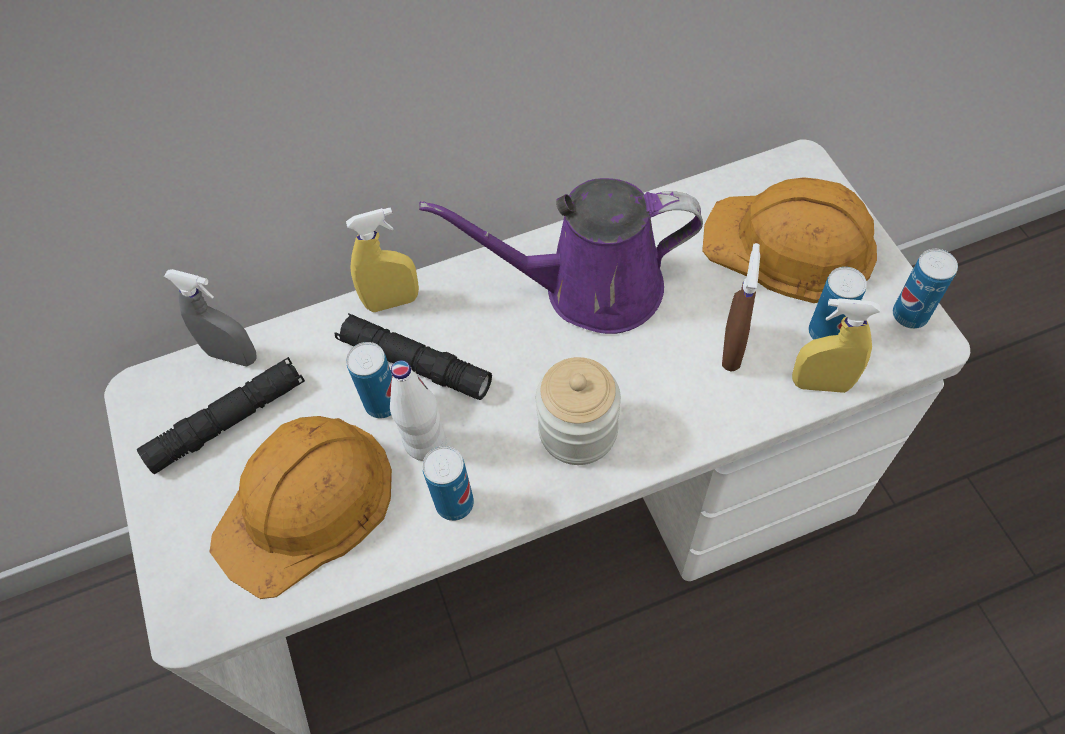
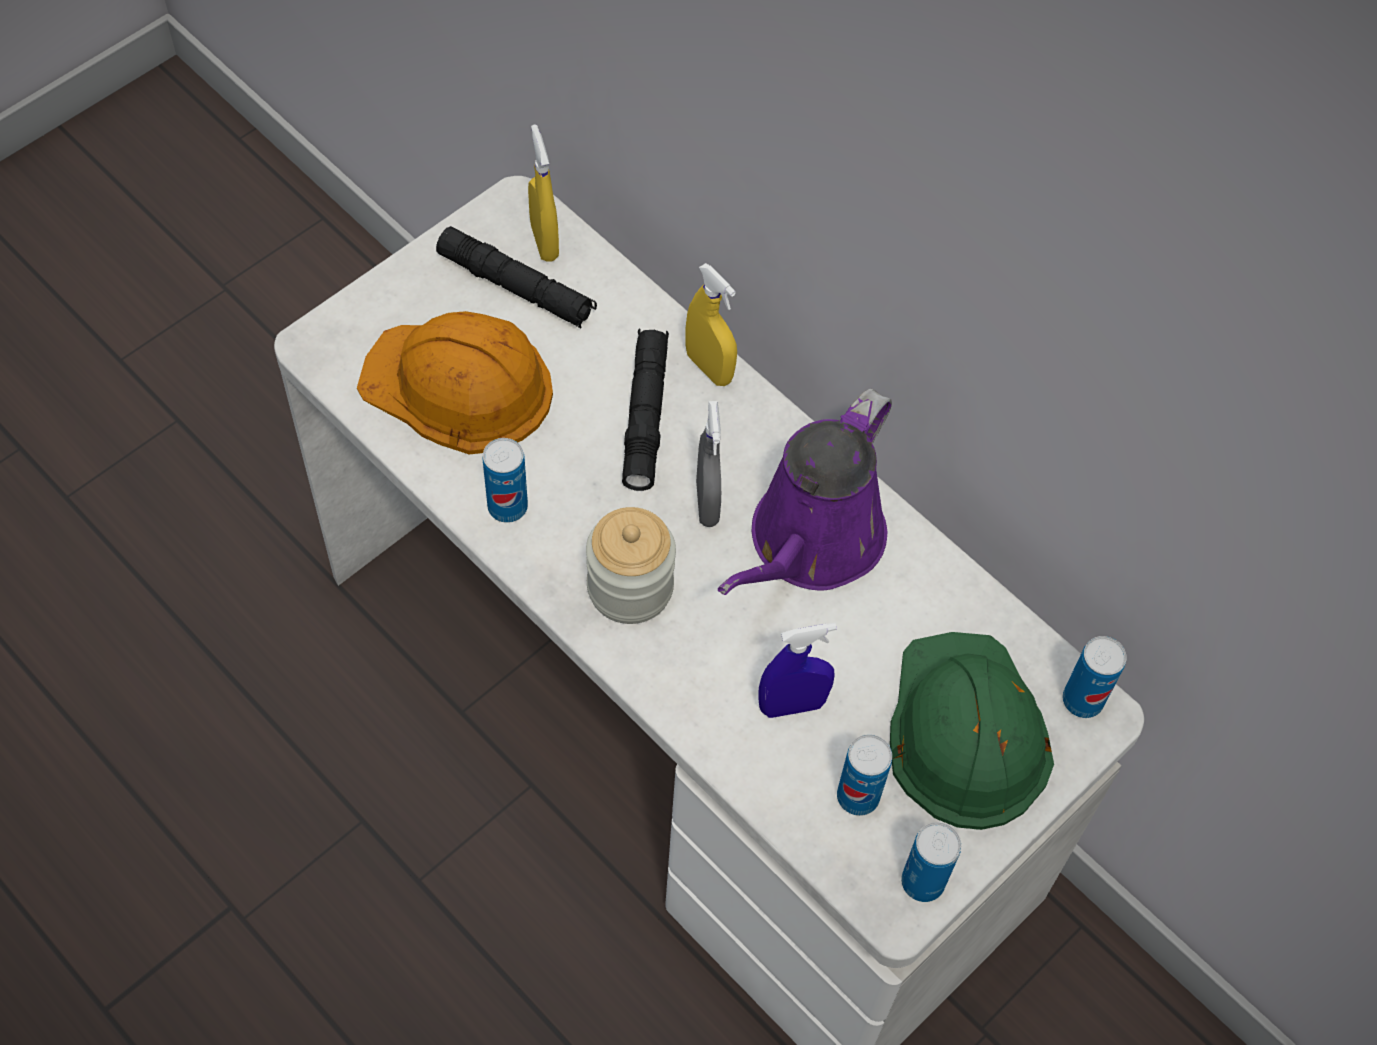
camera: 60 degrees right, 0 degrees up
grey spray bottle [164,269,257,366] -> grey spray bottle moved to [696,401,721,527]
can [346,342,393,418] -> can moved to [1063,636,1127,718]
white bottle [390,360,446,461] -> none
purple watering can [419,178,703,334] -> purple watering can turned 120 degrees counterclockwise [718,389,892,595]
orange hard hat [702,177,877,303] -> green hard hat [890,632,1054,830]
brown spray bottle [722,243,760,371] -> blue spray bottle [759,623,837,718]
yellow spray bottle [792,298,880,393] -> yellow spray bottle moved to [528,124,559,262]

